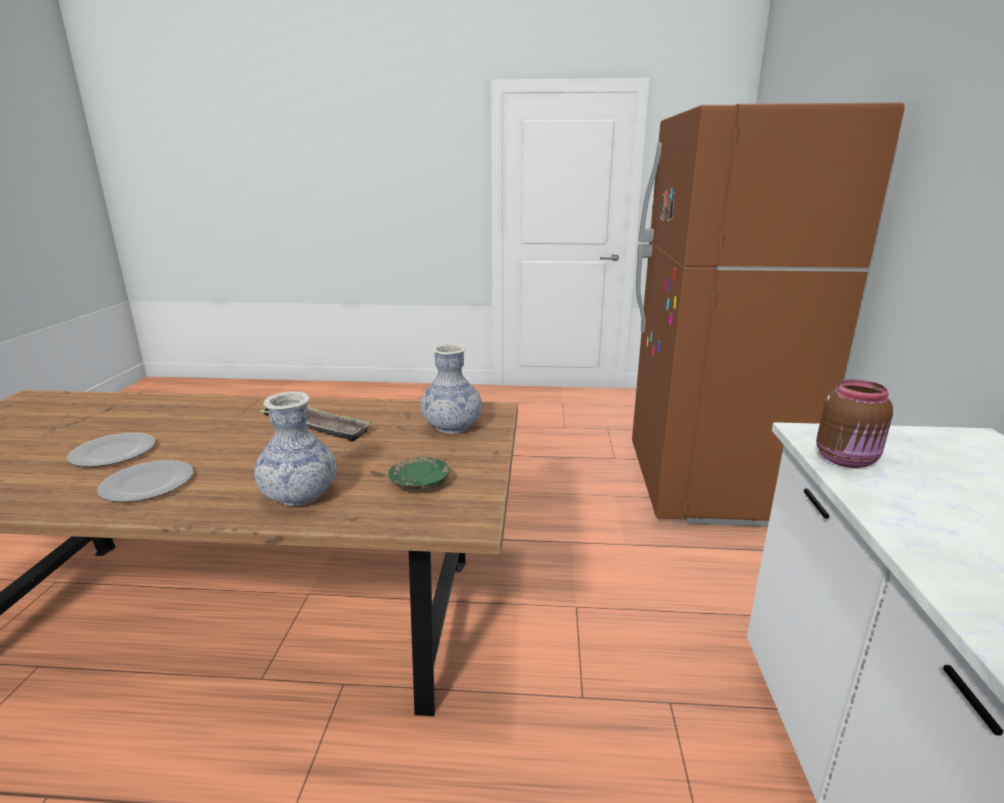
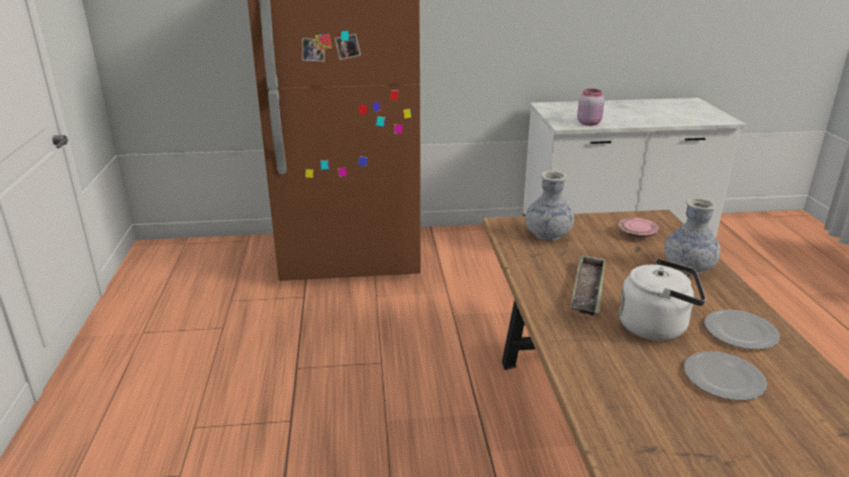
camera: 100 degrees left, 5 degrees up
green plate [388,457,449,490] -> pink plate [618,218,659,238]
brown jar [816,379,893,468] -> pink jar [577,89,604,126]
none -> white kettle [619,259,706,341]

